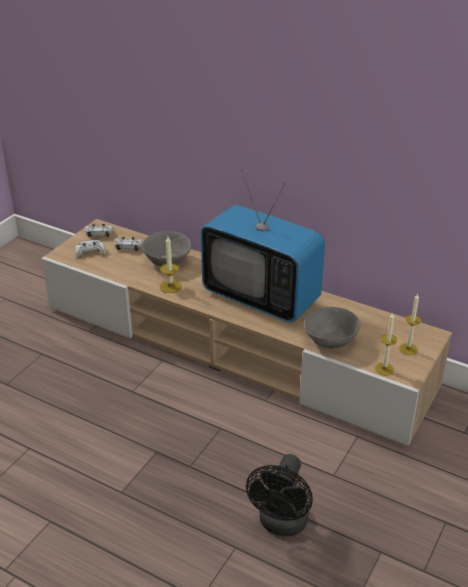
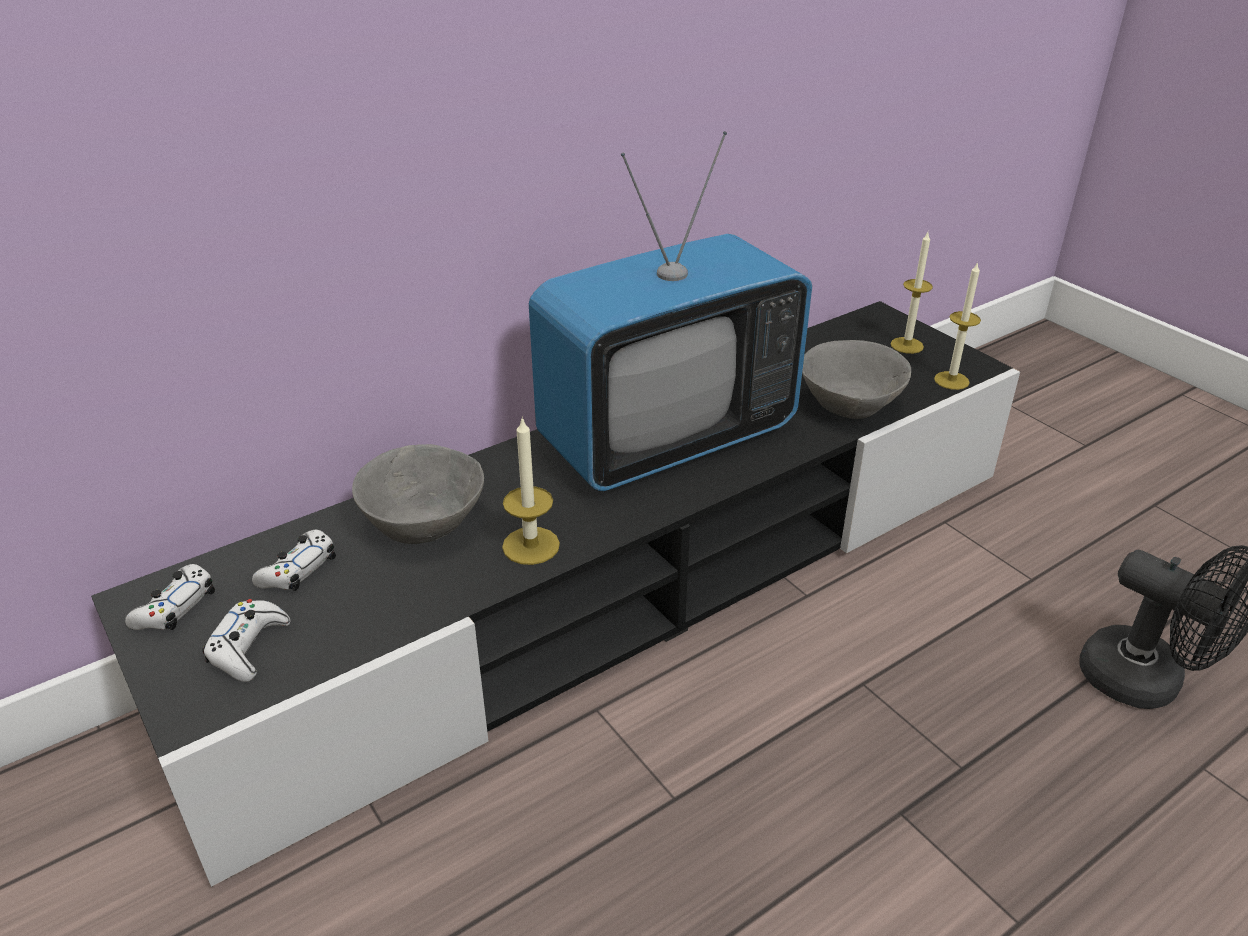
camera: 65 degrees left, 0 degrees up
beige tv stand [41,219,452,446] -> black tv stand [91,301,1020,887]

